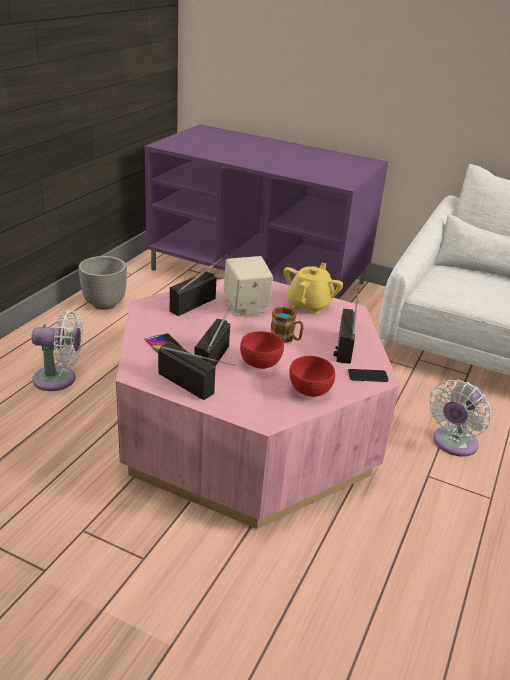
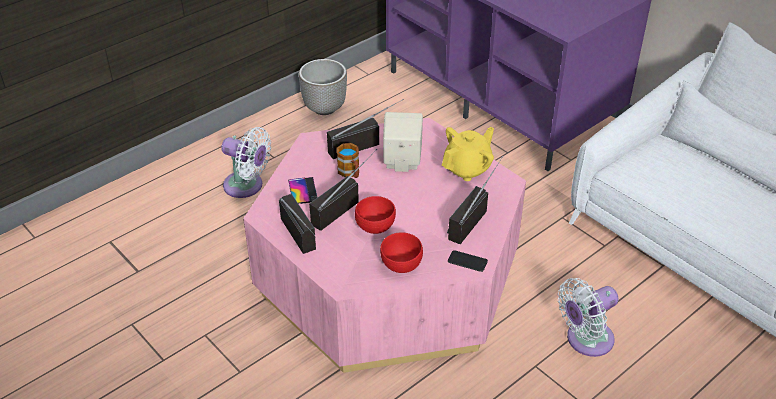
camera: 25 degrees right, 10 degrees up
mug [271,307,304,343] -> mug moved to [337,143,359,178]

